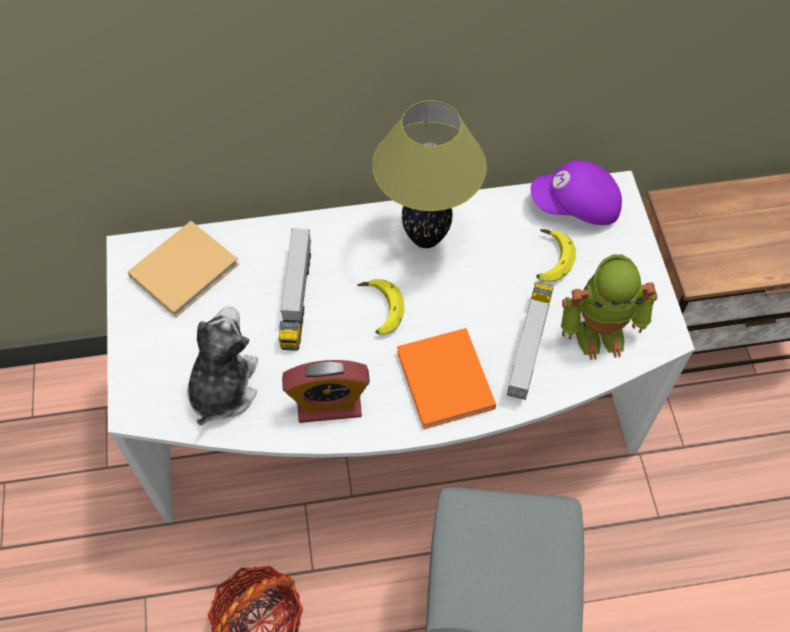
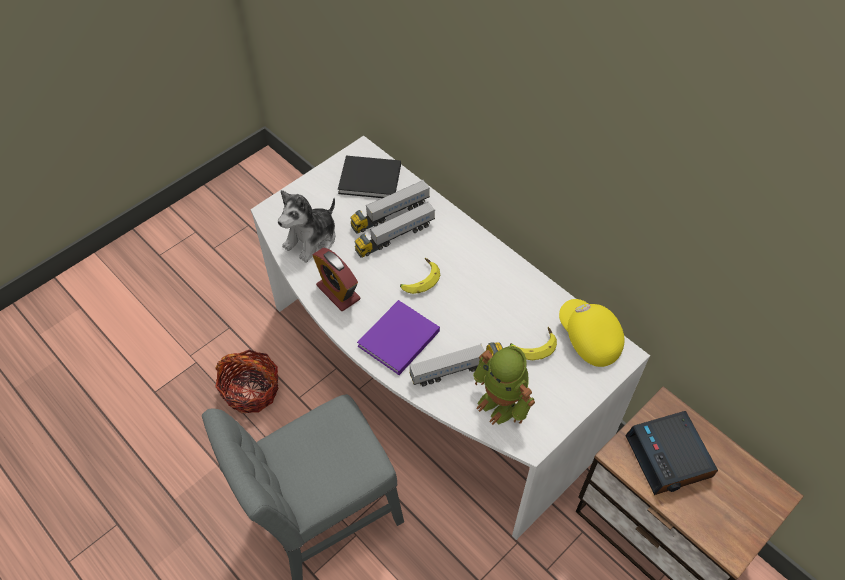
camera: 55 degrees right, 5 degrees down
beige book [128,221,239,317] -> black book [338,156,401,198]
plush toy [187,307,258,426] -> plush toy turned 150 degrees clockwise [278,190,335,263]
table lamp [372,100,487,248] -> none
orange book [397,328,496,429] -> purple book [357,300,440,375]
purple cap [531,160,622,225] -> yellow cap [559,299,625,367]
none -> toy truck [350,180,430,233]
none -> alarm clock [625,411,718,495]

